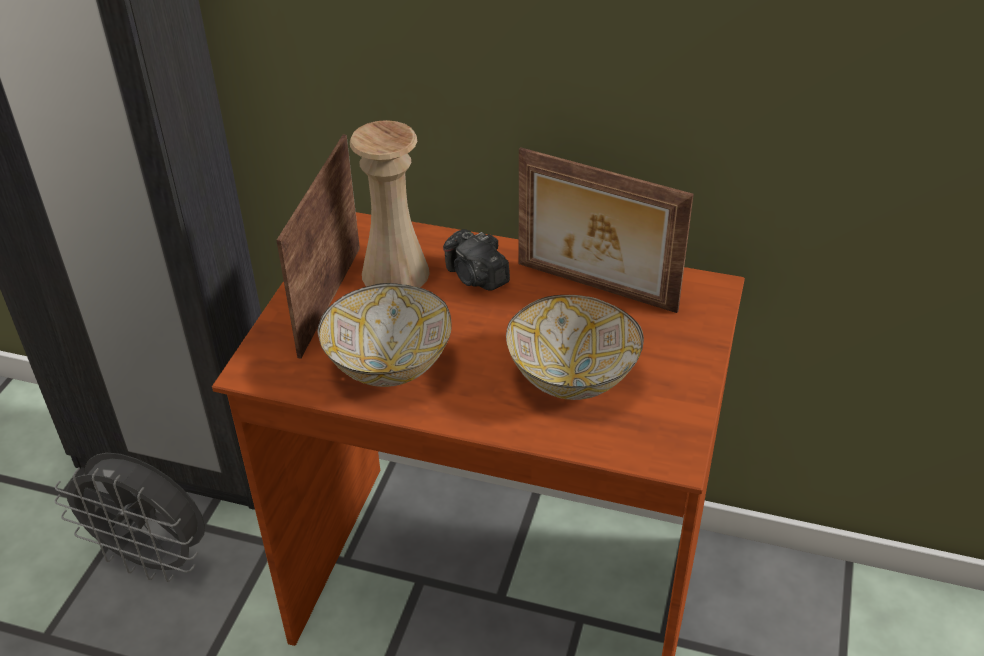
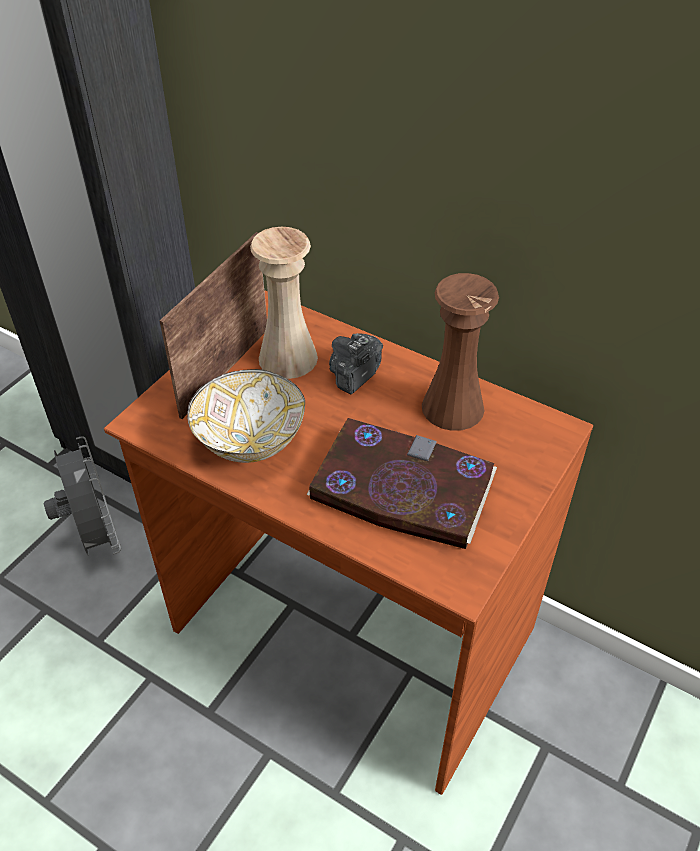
camera: 15 degrees right, 5 degrees up
grey fan [55,453,205,582] -> grey fan turned 150 degrees counterclockwise [44,436,121,556]
camera [443,229,510,291] -> camera turned 60 degrees clockwise [329,333,383,395]
bowl [506,295,644,400] -> book [307,418,497,549]
picture frame [519,147,694,313] -> brown vase [422,273,499,431]

